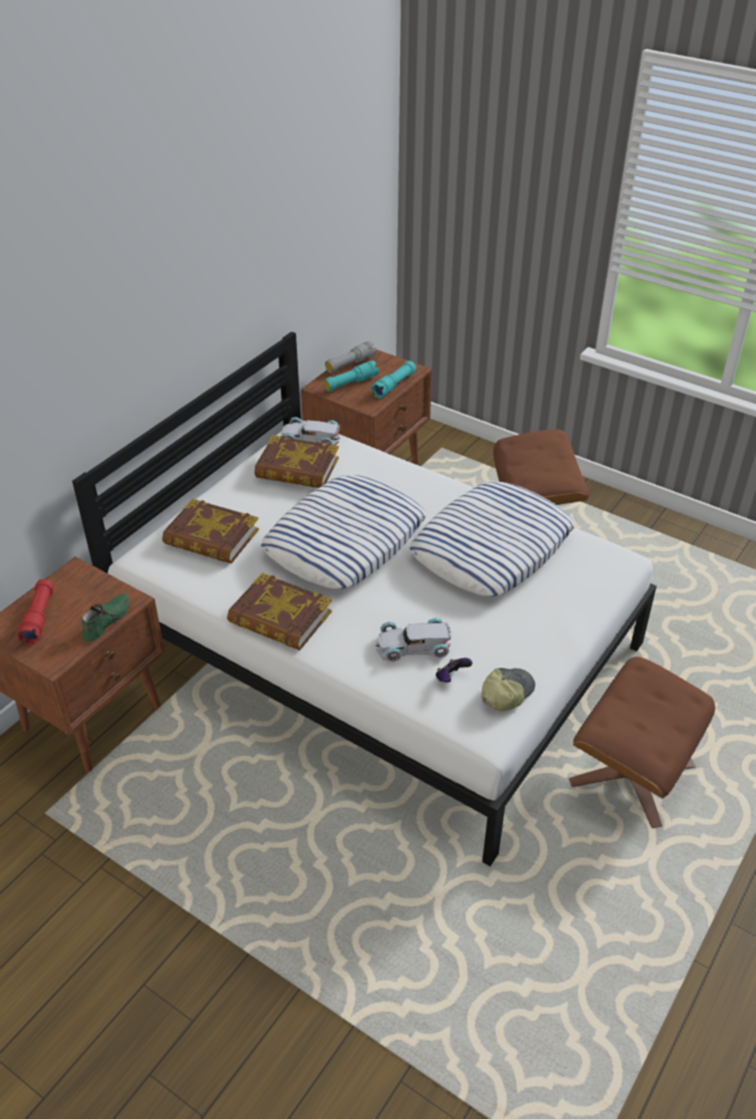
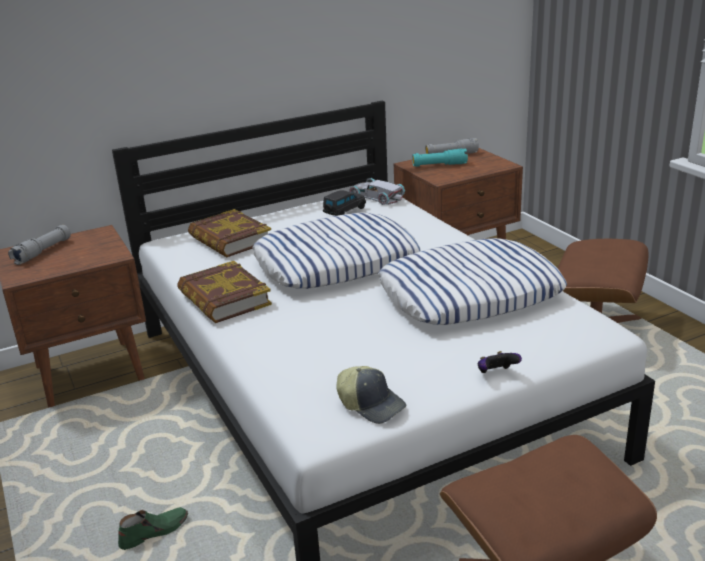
camera: 30 degrees right, 15 degrees down
red flashlight [17,579,54,645] -> grey flashlight [8,225,71,265]
green shoe [82,594,130,642] -> green shoe moved to [118,507,188,550]
book [254,435,339,488] -> black toy car [323,190,366,216]
turquoise flashlight [371,361,416,398] -> none
white toy car [376,618,451,662] -> none
game controller [436,658,472,683] -> game controller moved to [478,351,522,373]
cap [482,668,535,711] -> cap turned 60 degrees clockwise [336,366,406,424]

